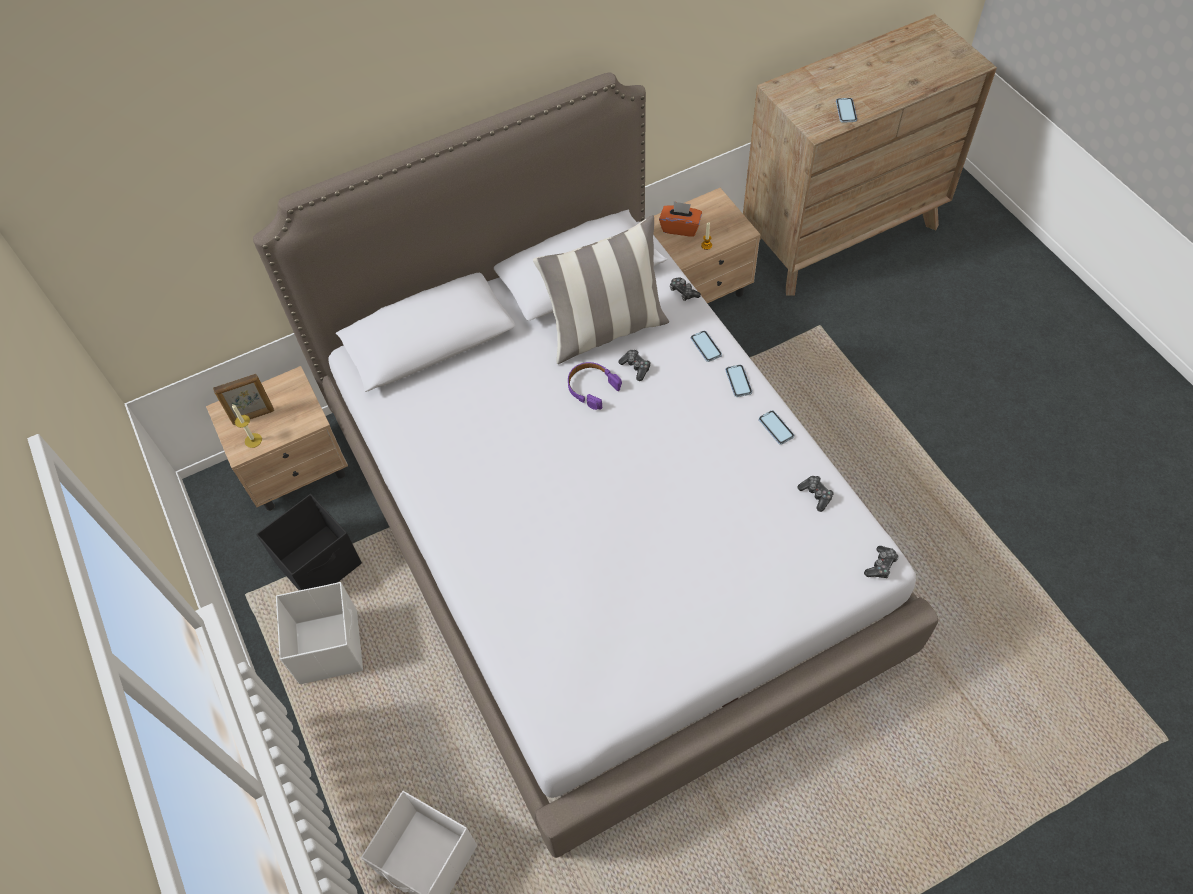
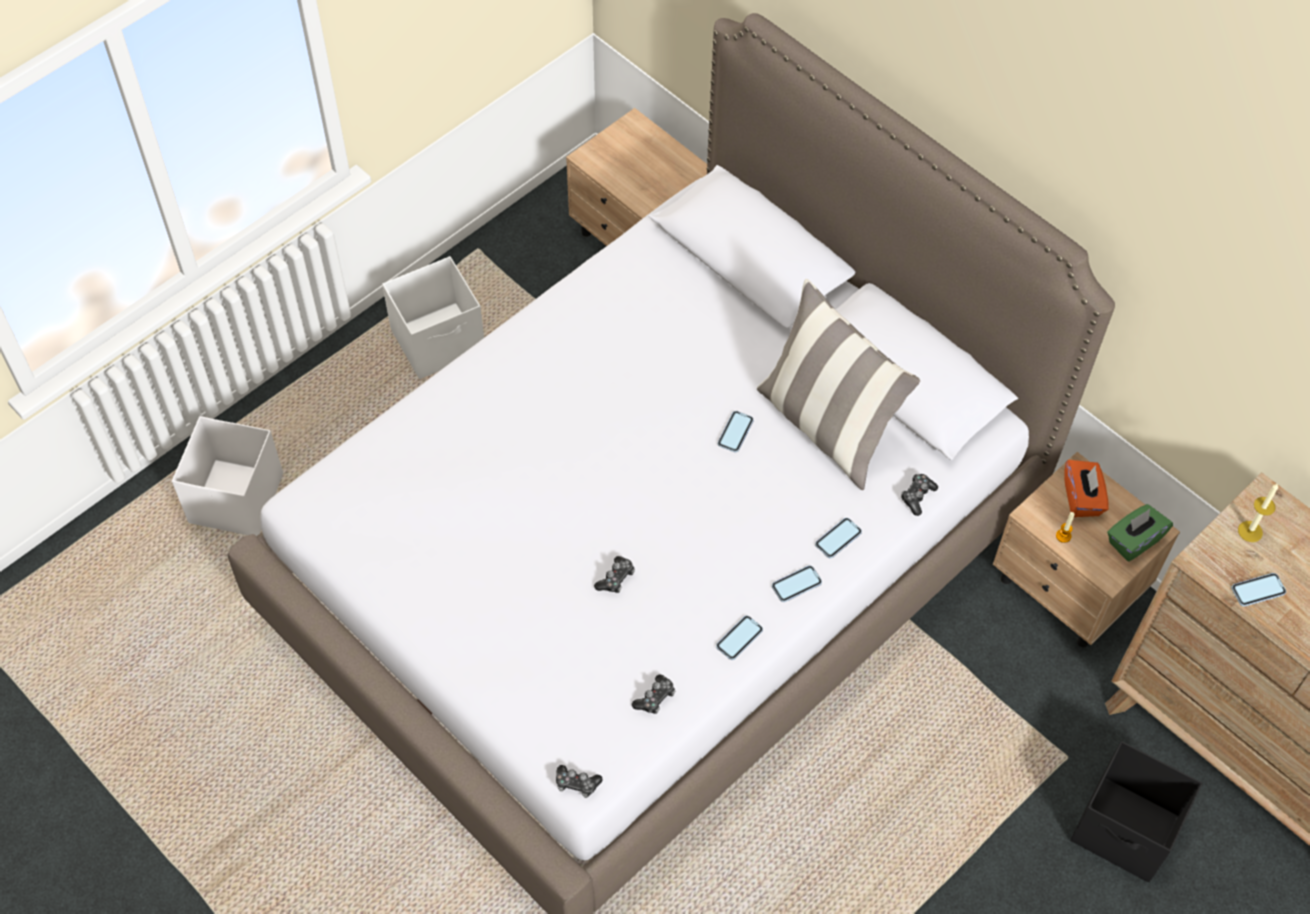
camera: 70 degrees right, 0 degrees up
picture frame [213,374,274,425] -> none
candle [232,404,262,448] -> candle moved to [1238,483,1278,542]
black storage box [256,494,362,590] -> black storage box moved to [1070,741,1203,883]
purple headphones [568,362,622,410] -> phone [718,411,754,452]
game controller [618,350,651,381] -> game controller moved to [594,556,635,593]
none -> green tissue box [1107,504,1173,561]

